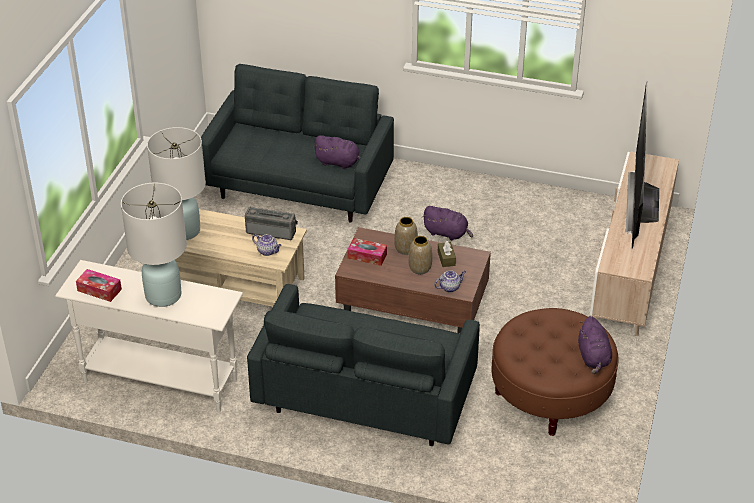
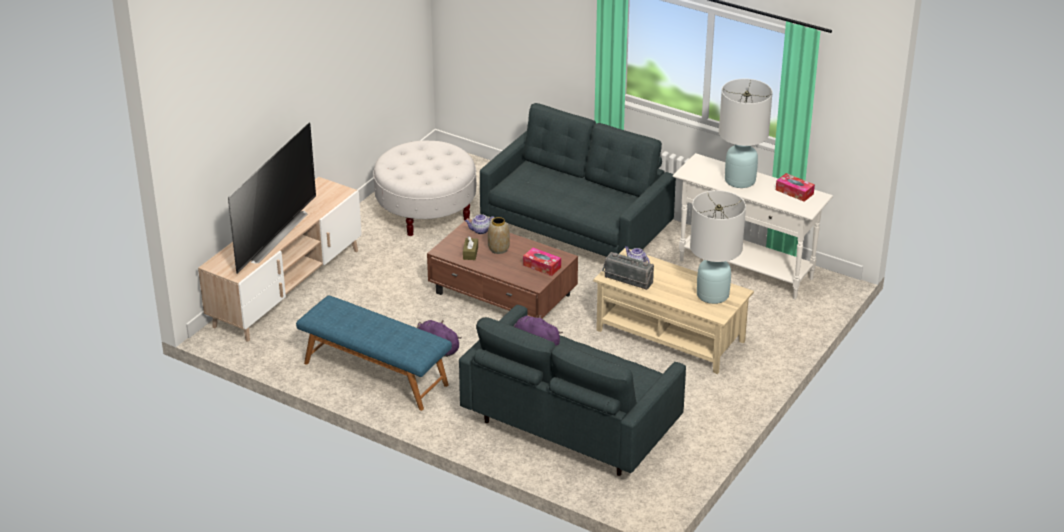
camera: 165 degrees left, 5 degrees down
vase [394,217,418,255] -> none
brown ottoman [492,308,619,436] -> white ottoman [373,141,476,236]
purple plush toy [578,316,612,374] -> none
none -> blue bench [296,295,452,411]

